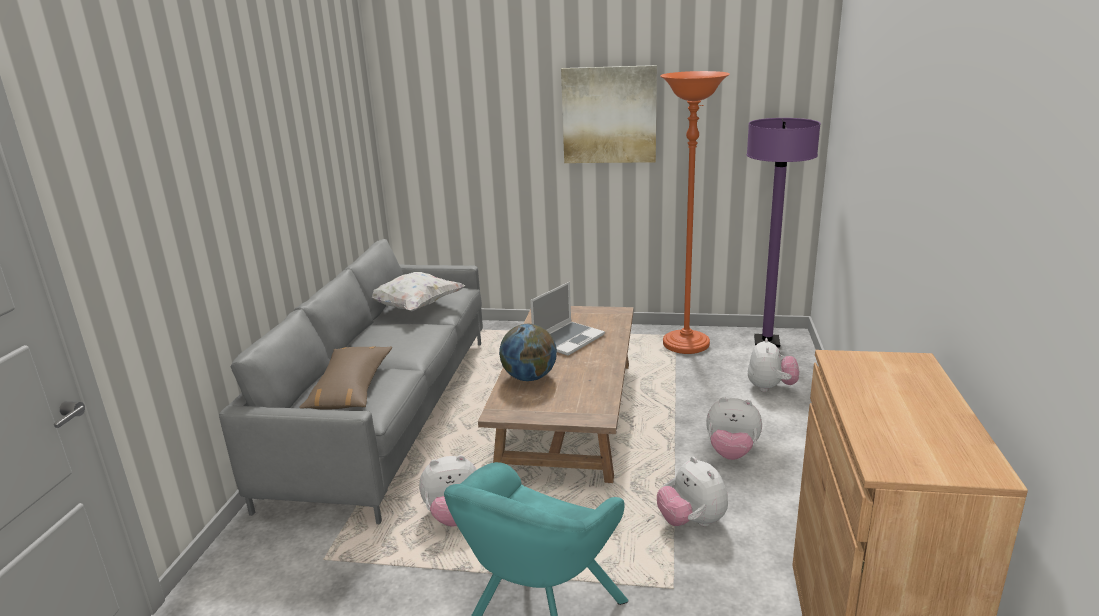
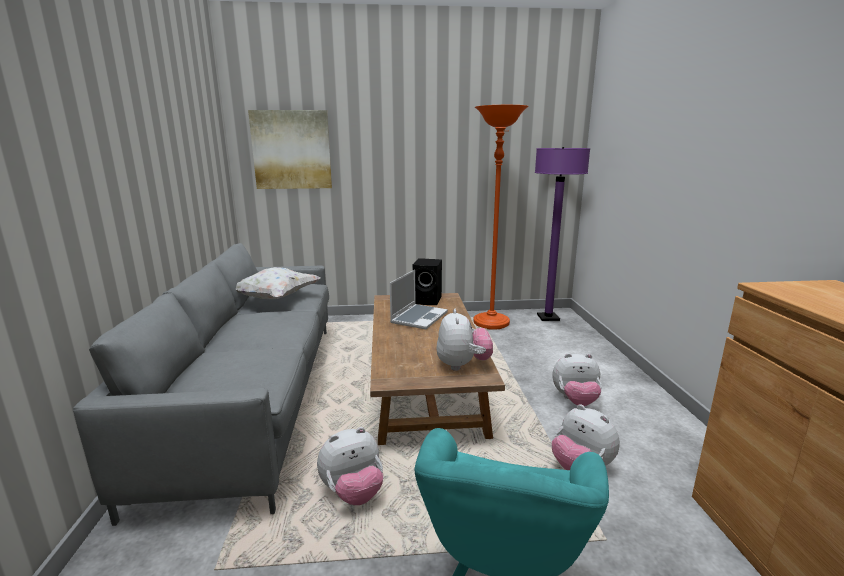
camera: 15 degrees left, 5 degrees down
brown pillow [299,346,392,410] -> none
globe [499,324,557,381] -> none
picture [561,65,657,163] -> picture moved to [248,110,332,189]
plush toy [748,338,799,392] -> plush toy moved to [437,309,493,371]
none -> black speaker [412,258,442,305]

